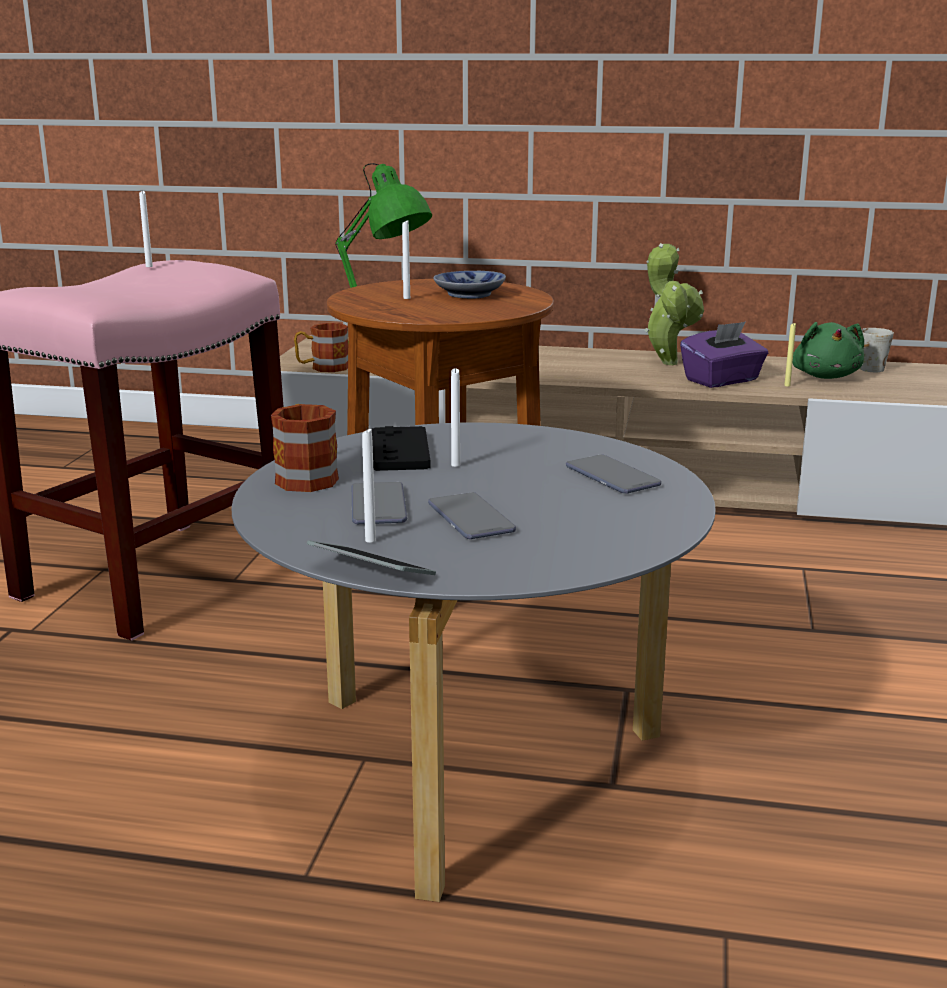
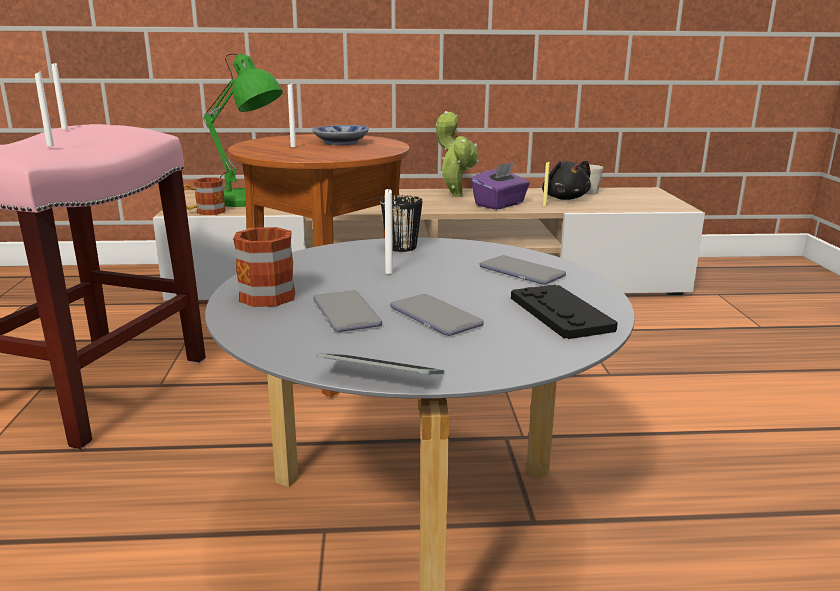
camera: 15 degrees left, 0 degrees up
white candle [362,429,376,543] -> white candle moved to [35,71,54,146]
black game controller [372,426,431,471] -> black game controller moved to [511,285,618,339]
green plush toy [793,322,864,379] -> black plush toy [542,161,591,200]
none -> black mug [381,195,422,252]

